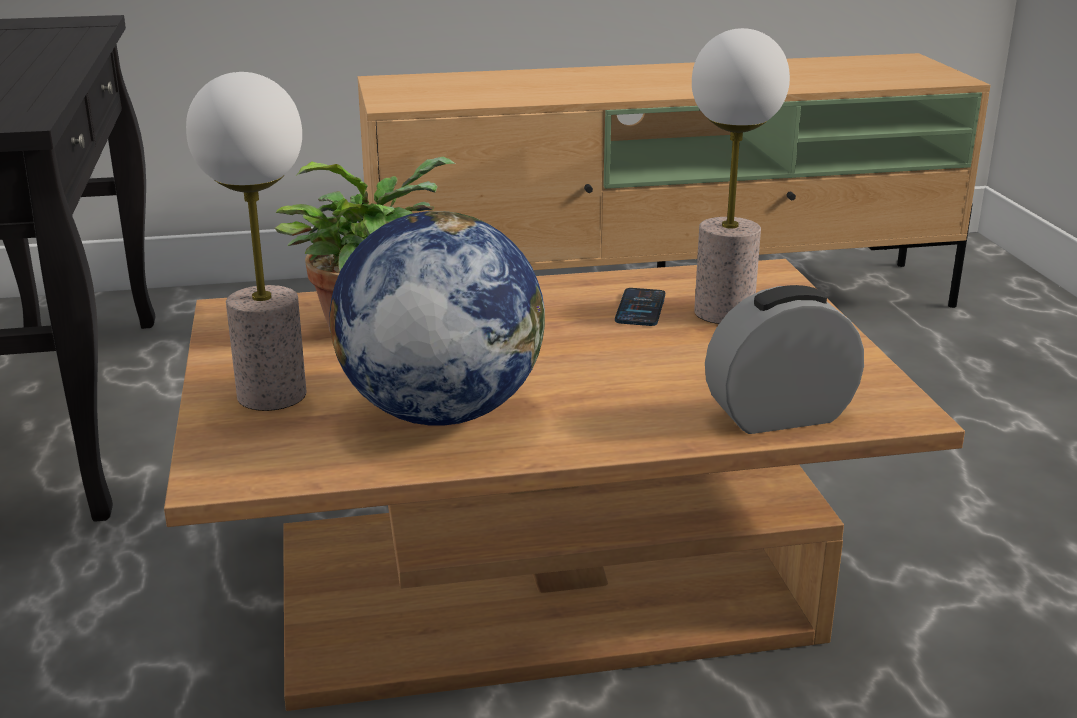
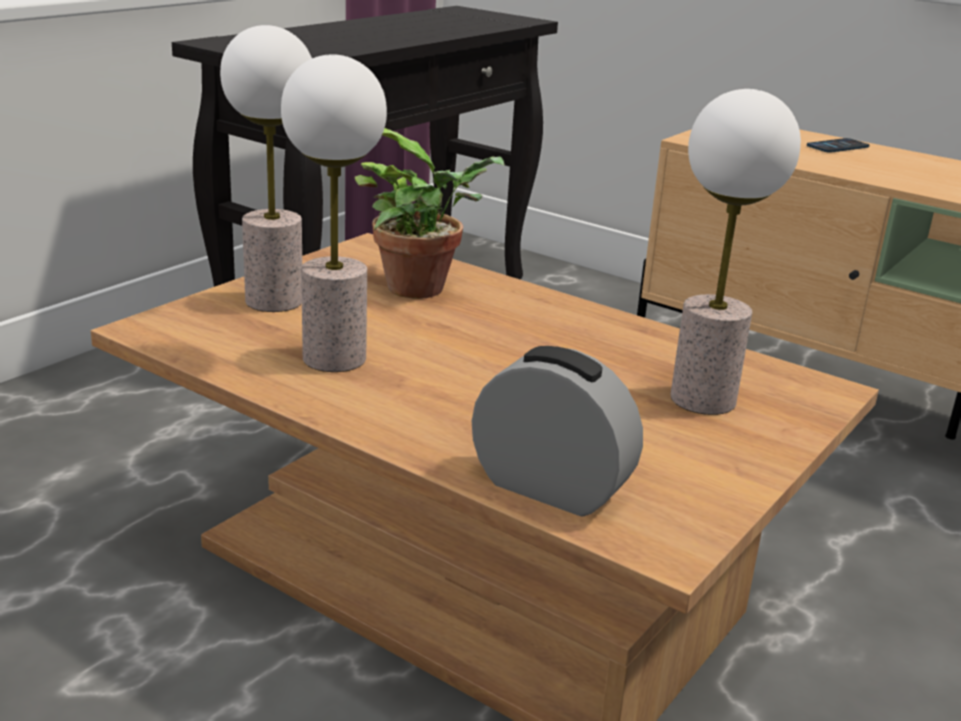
camera: 45 degrees right, 0 degrees up
globe [330,211,545,426] -> table lamp [281,54,387,372]
phone [615,288,665,326] -> phone moved to [807,138,869,153]

